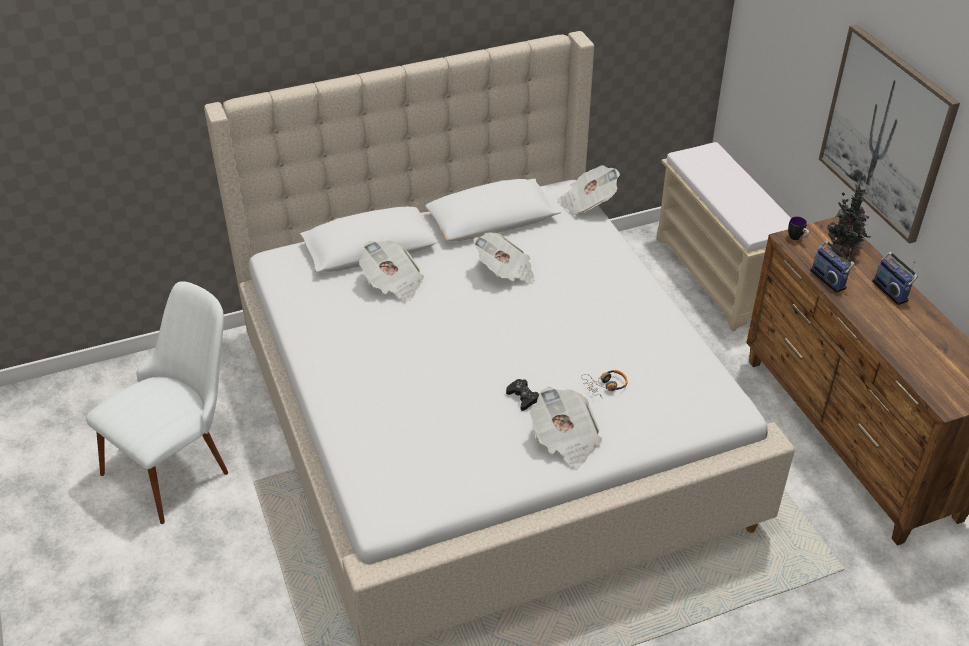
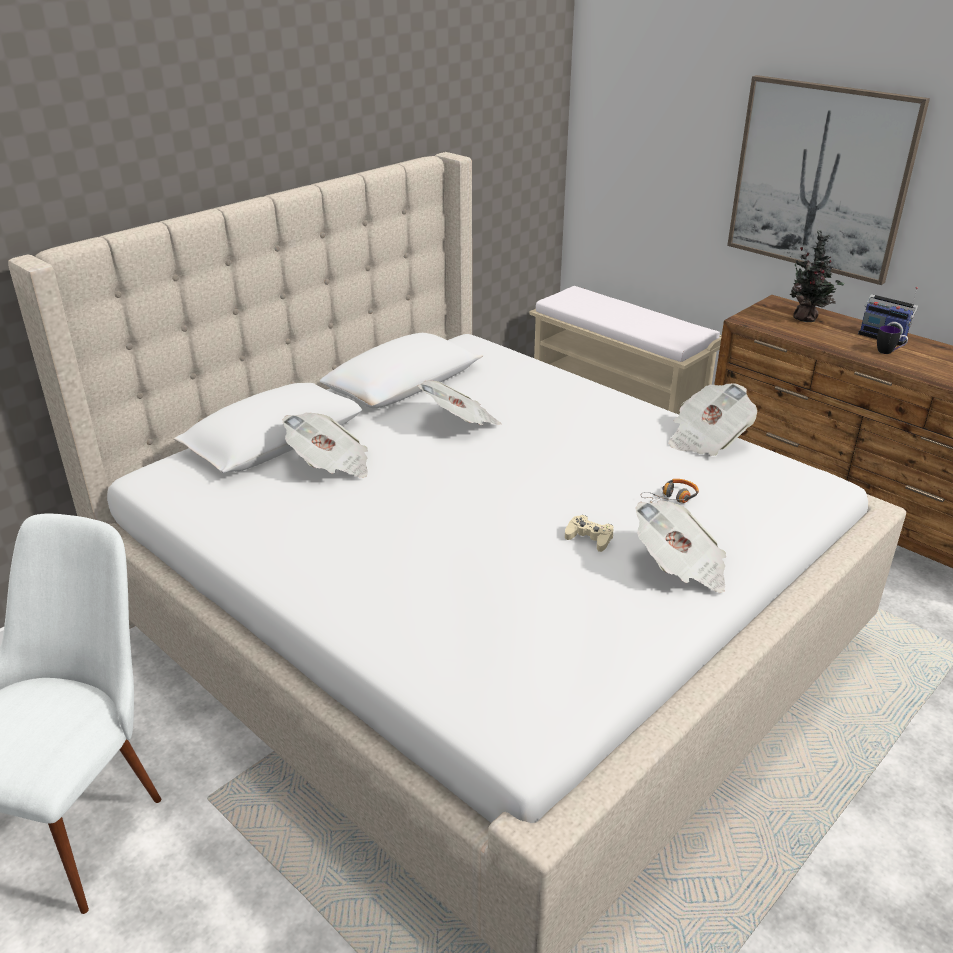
camera: 25 degrees left, 10 degrees down
black game controller [506,379,539,411] -> beige game controller [565,515,614,552]
newspaper [557,165,620,215] -> newspaper moved to [669,383,757,456]
mug [788,217,809,240] -> mug moved to [877,325,908,354]
radio [810,240,855,293] -> none

